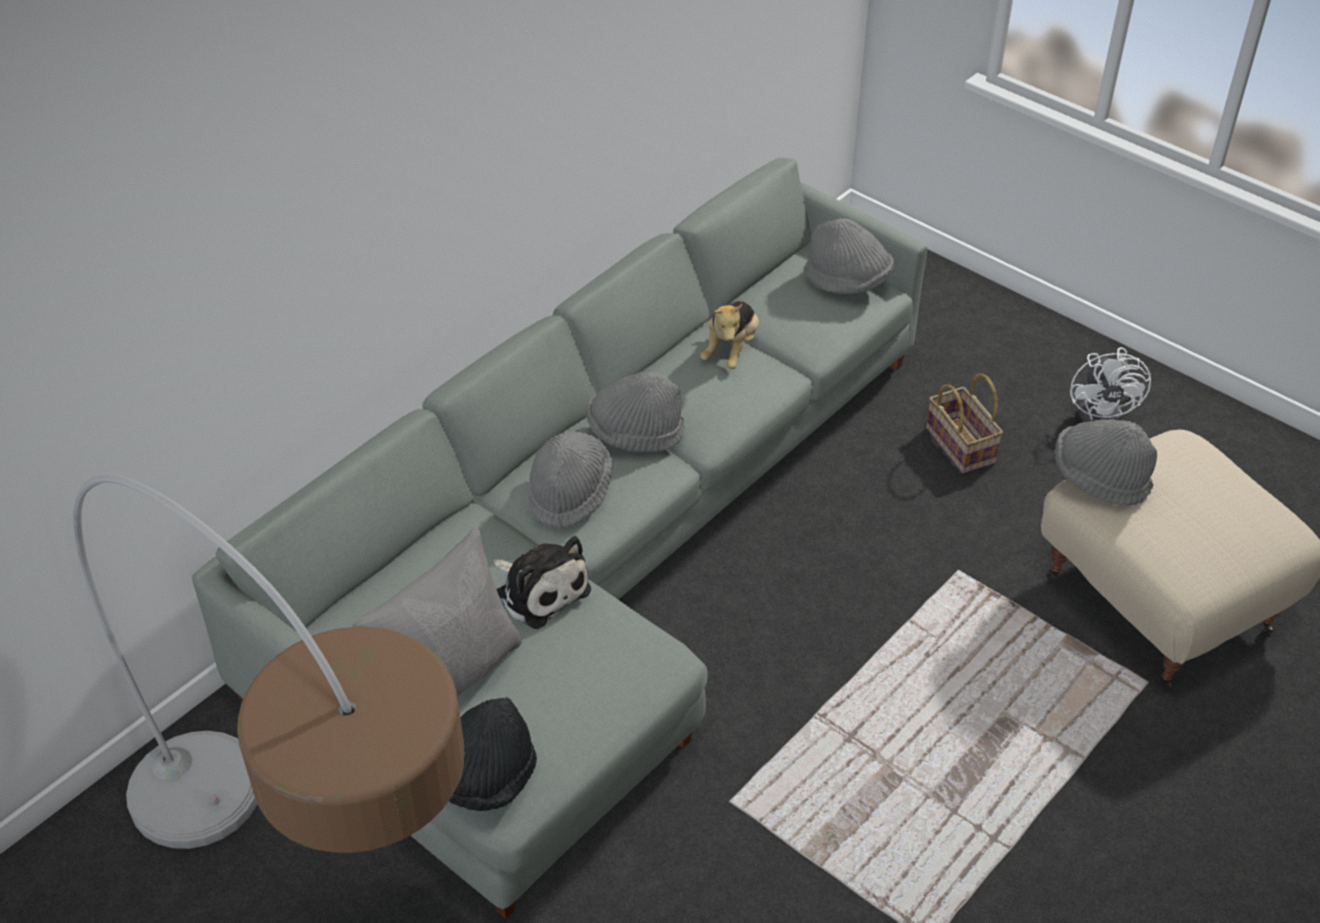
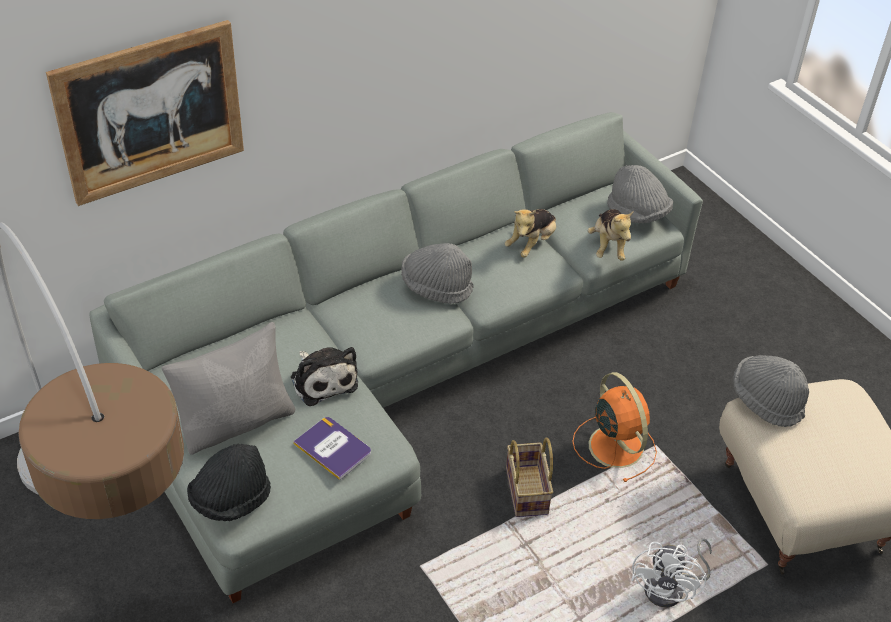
camera: 15 degrees right, 0 degrees up
grey hat [529,431,613,529] -> none
basket [926,374,1003,474] -> basket moved to [506,438,553,517]
white fan [1070,347,1151,422] -> white fan moved to [631,538,712,607]
none -> picture [46,20,244,206]
none -> book [293,417,371,480]
none -> orange fan [573,372,657,482]
none -> plush toy [588,209,634,261]

